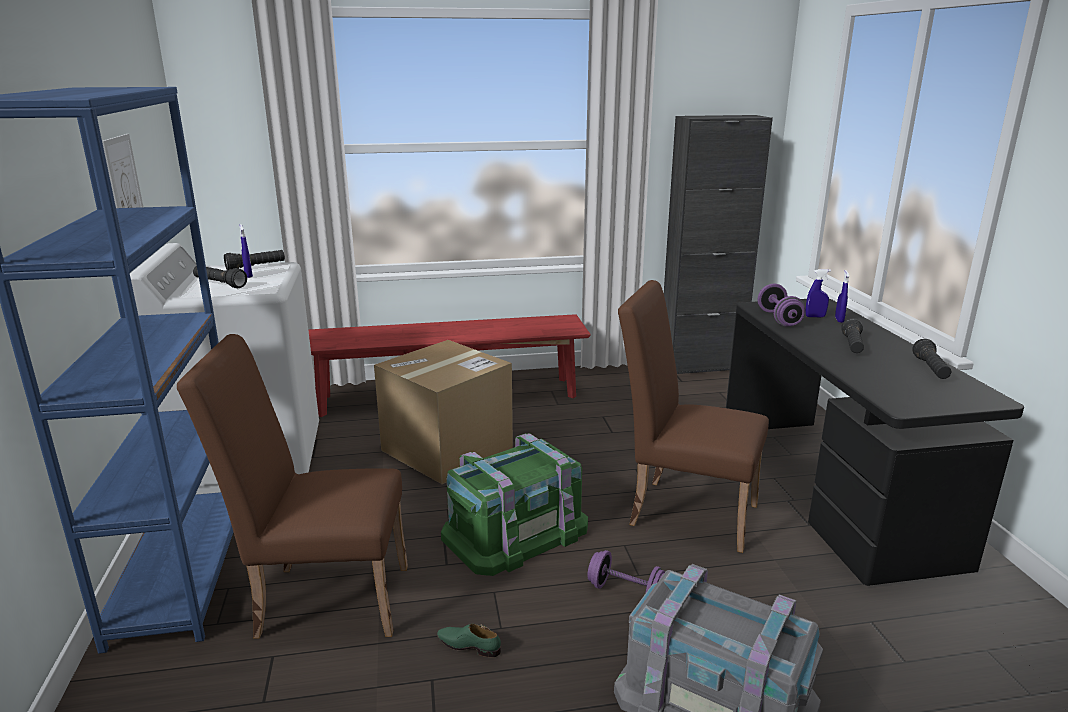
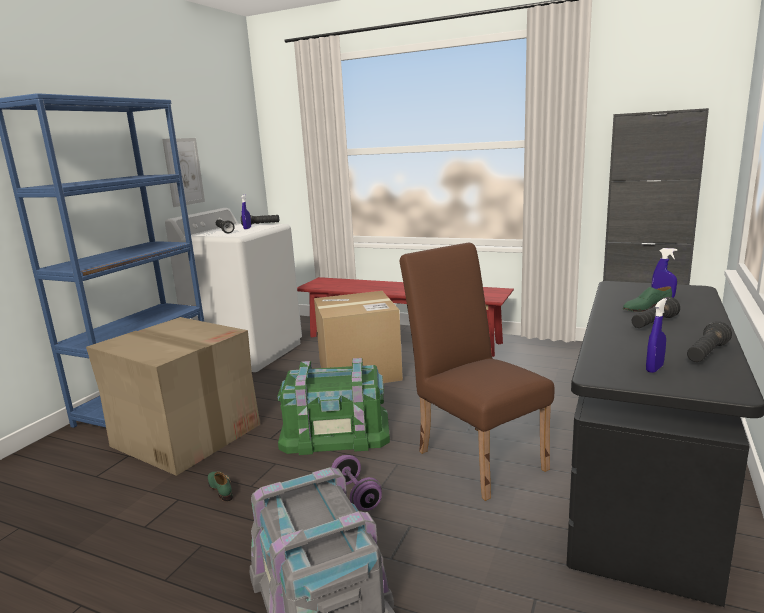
camera: 35 degrees right, 5 degrees down
brown chair [177,334,408,639] -> cardboard box [86,317,260,476]
purple dumbbell [758,283,805,327] -> none
blue spray bottle [835,270,849,323] -> blue spray bottle moved to [646,298,667,373]
none -> green shoe [623,286,672,312]

